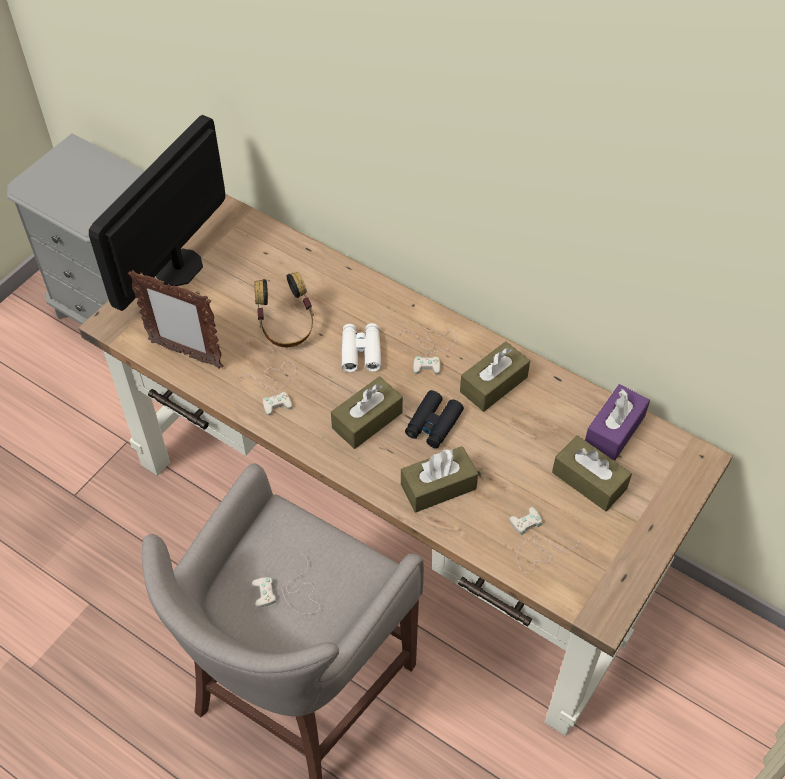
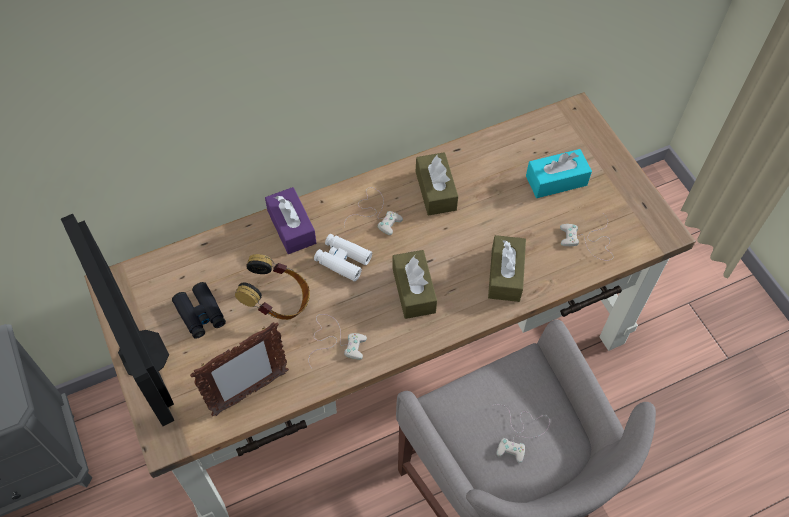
camera: 60 degrees left, 5 degrees up
black binoculars [405,390,464,448] -> black binoculars moved to [172,282,226,339]
brown tissue box [552,435,632,511] -> turquoise tissue box [526,149,592,198]
purple tissue box [585,384,650,460] -> purple tissue box moved to [265,187,316,254]

